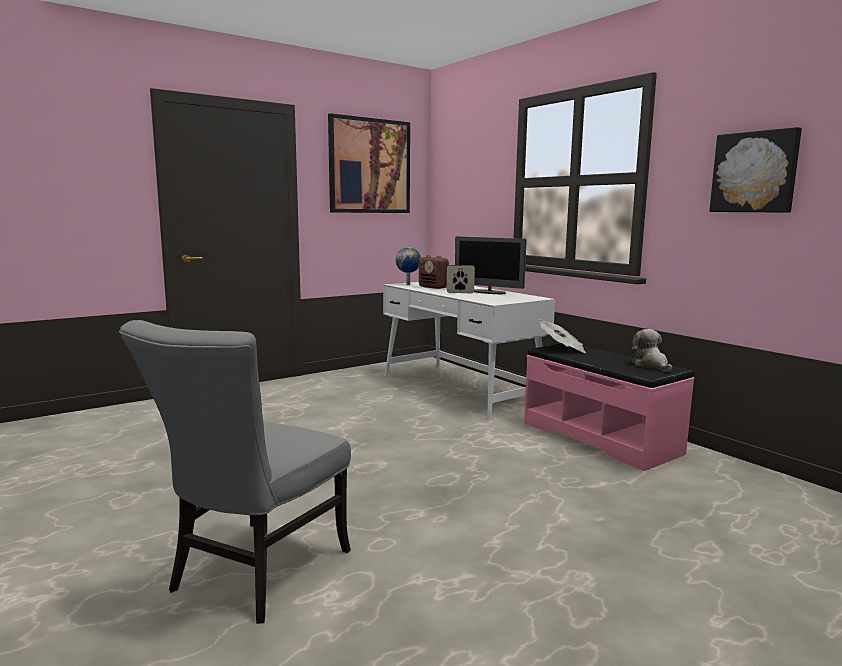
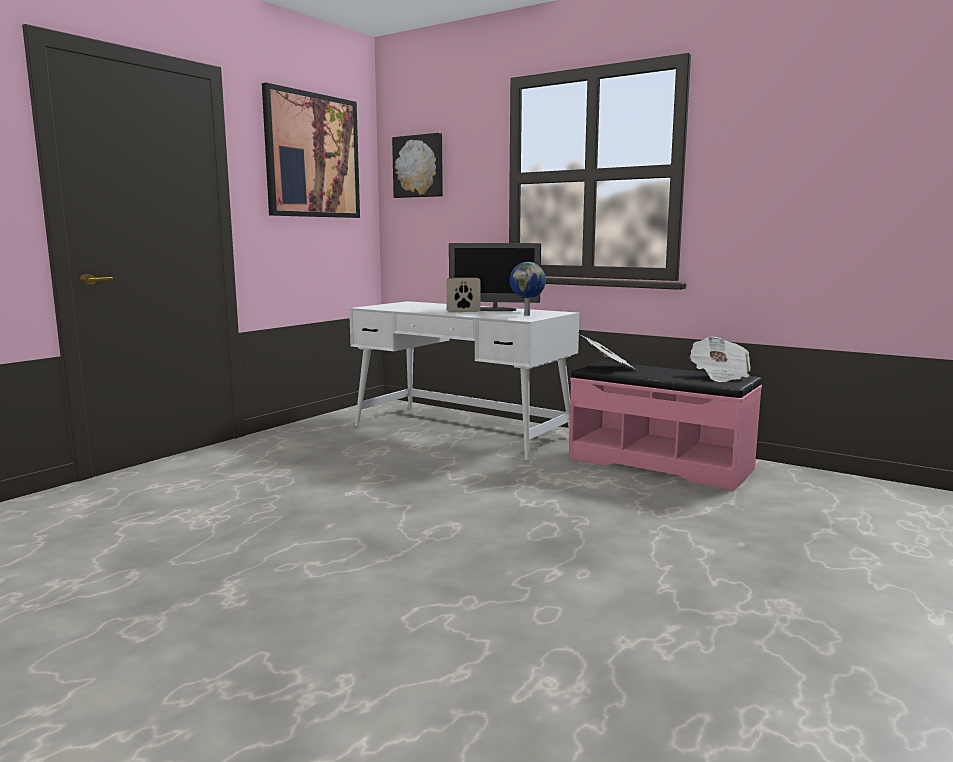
camera: 20 degrees left, 0 degrees up
grey chair [119,320,351,624] -> none
globe [396,247,421,285] -> globe moved to [510,262,546,316]
radio [419,255,449,289] -> none
plush toy [632,329,672,372] -> newspaper [689,336,750,382]
picture [709,127,802,213] -> picture moved to [392,133,443,198]

